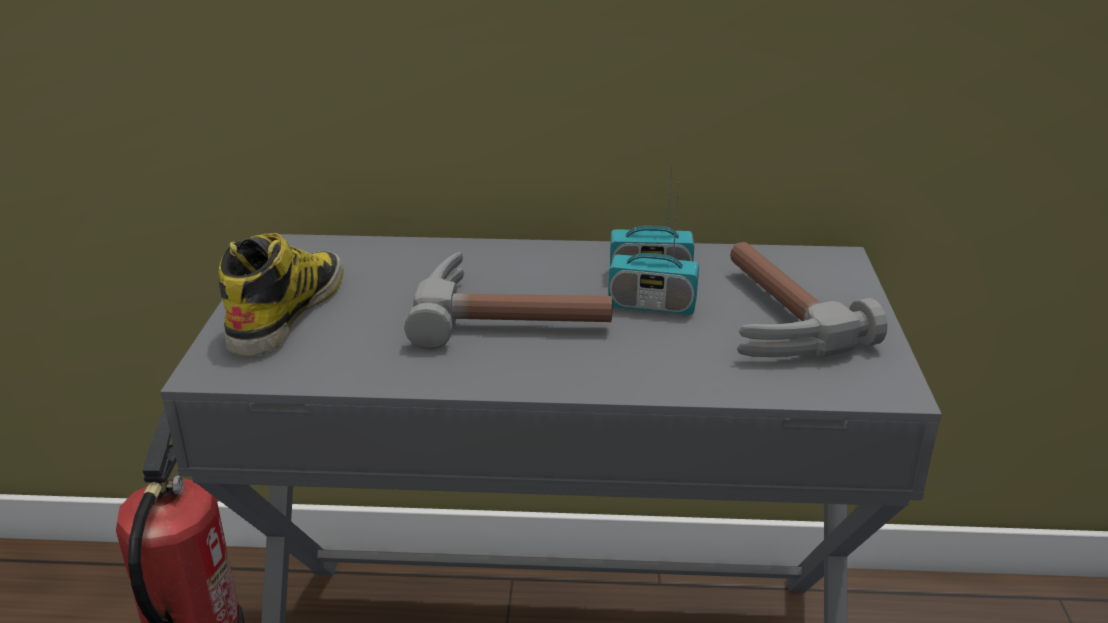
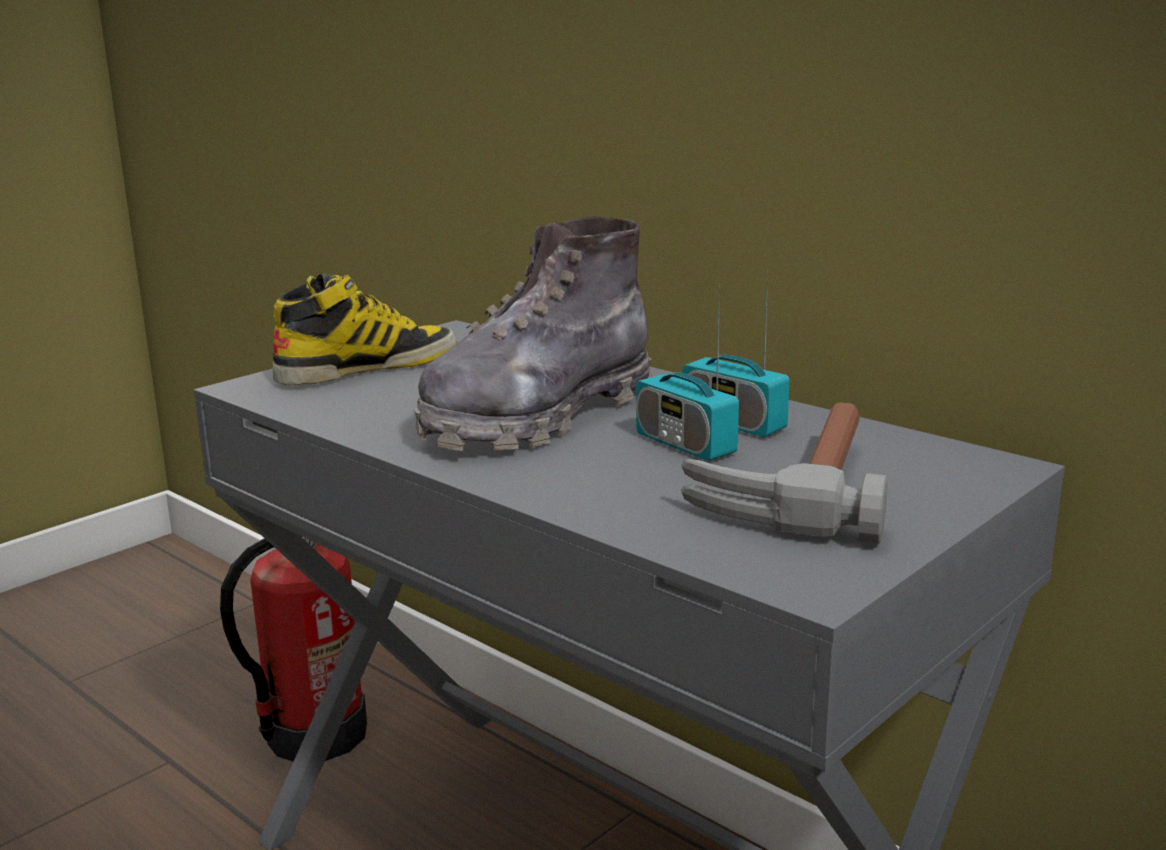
camera: 40 degrees right, 10 degrees down
hammer [404,252,612,349] -> grey boot [414,216,653,451]

